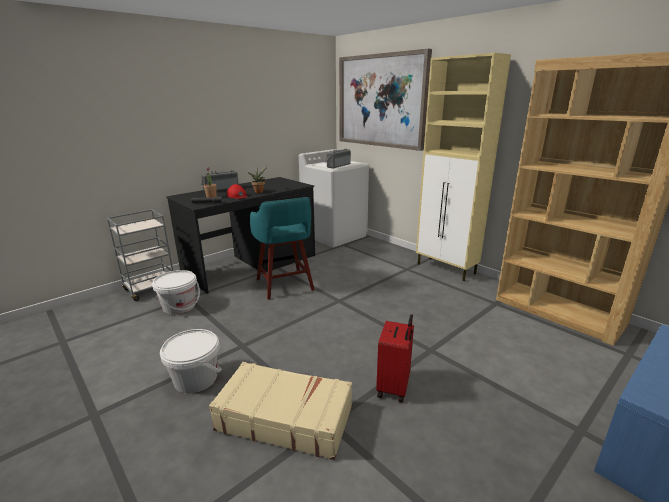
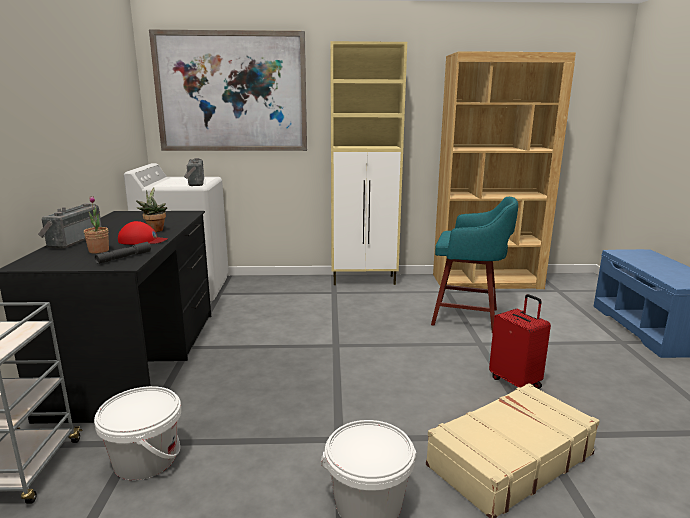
camera: 50 degrees left, 5 degrees down
turquoise stool [250,197,314,300] -> turquoise stool moved to [431,197,518,333]

